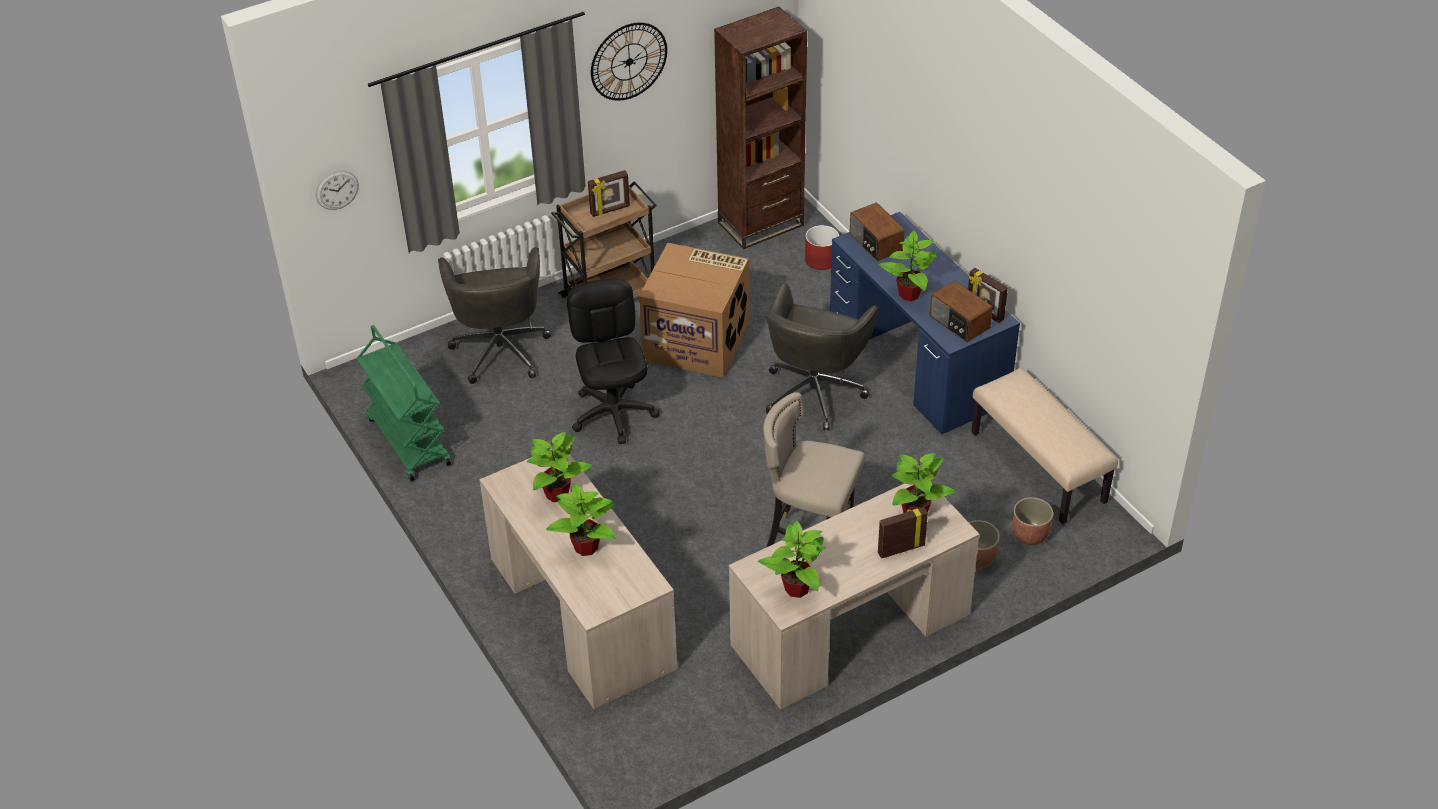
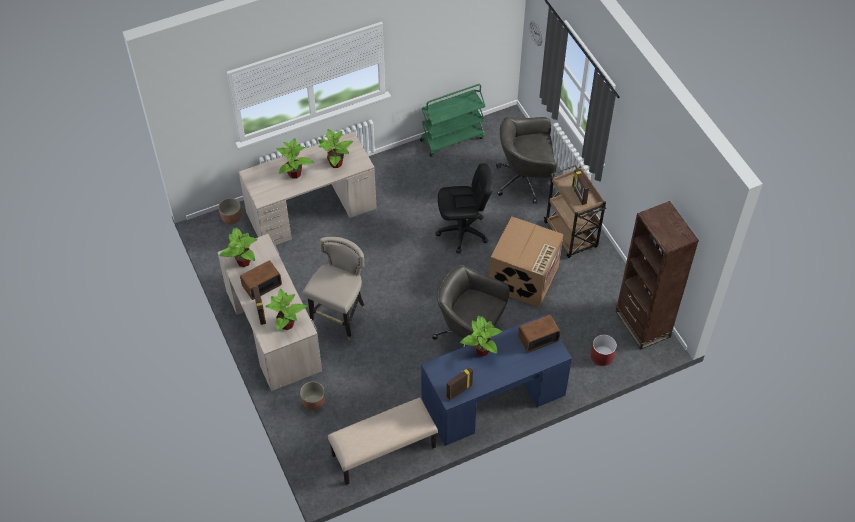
camera: 95 degrees right, 10 degrees up
wall clock [591,23,667,101] -> none
radio [930,281,993,342] -> radio moved to [240,260,282,300]
planter [1013,497,1053,545] -> planter moved to [218,198,242,225]

